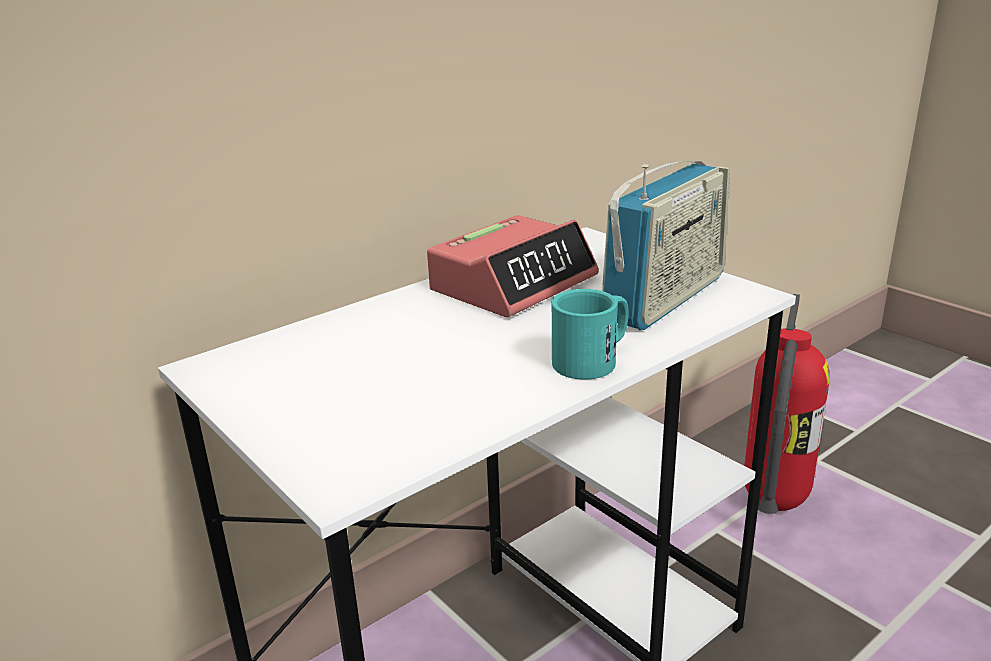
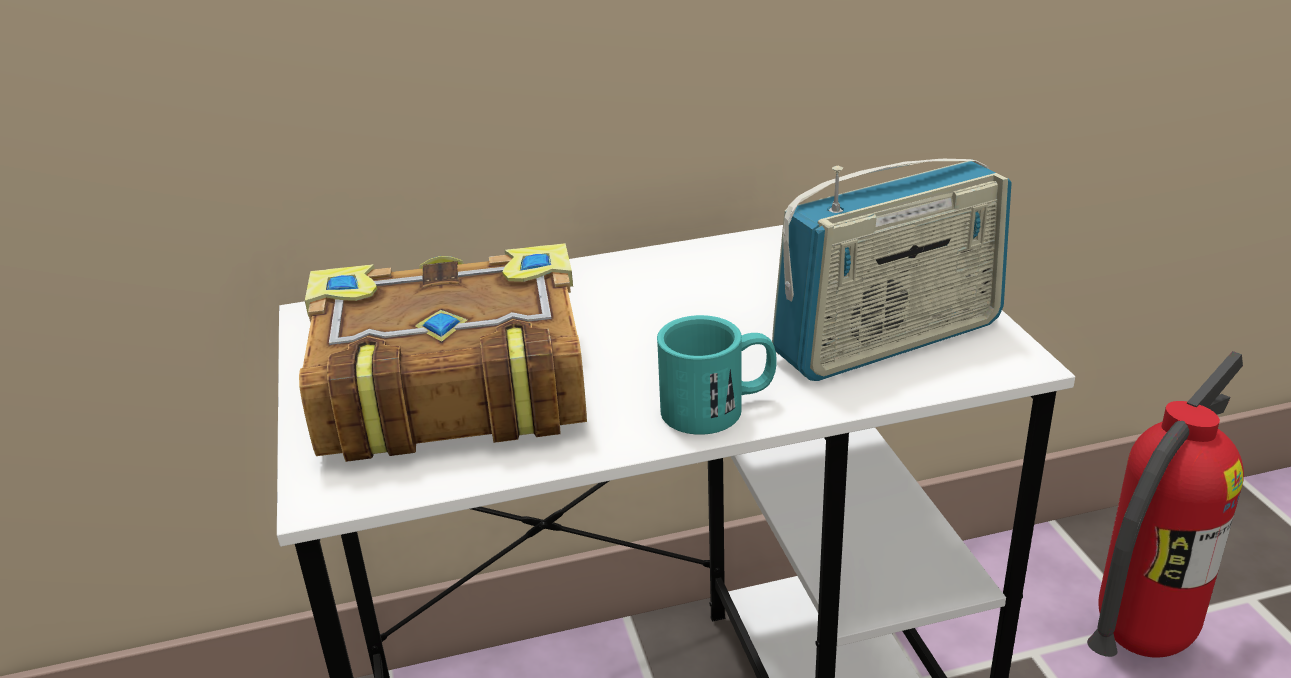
camera: 25 degrees right, 5 degrees up
alarm clock [427,215,599,317] -> none
none -> book [299,243,587,462]

